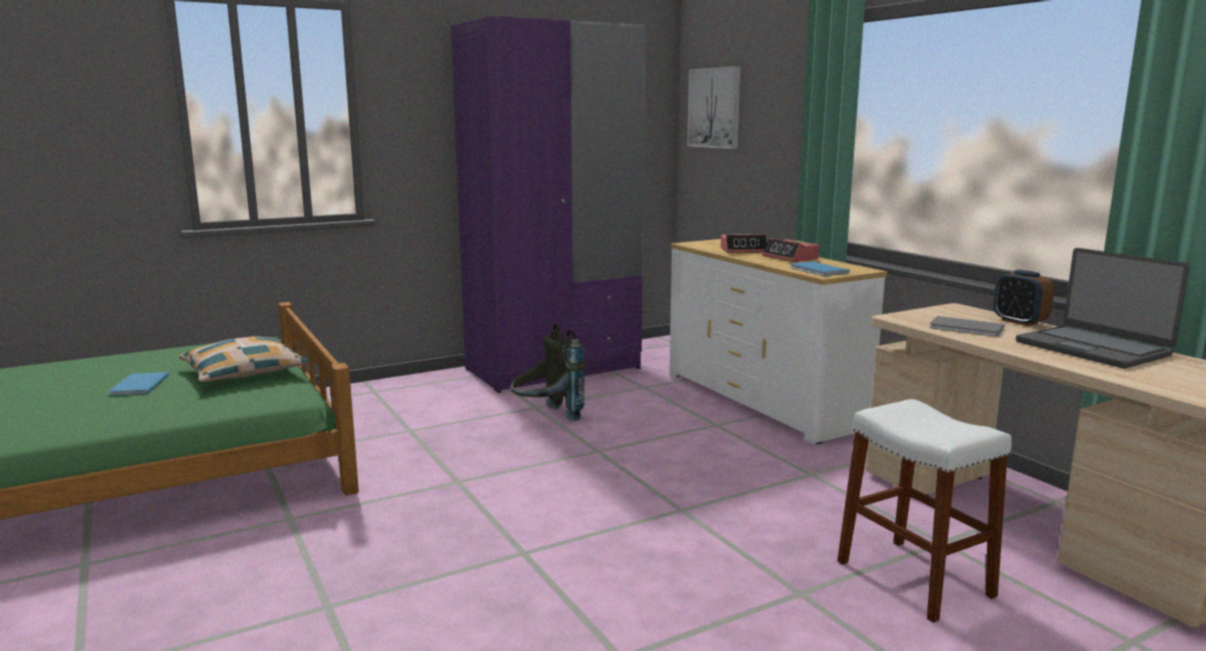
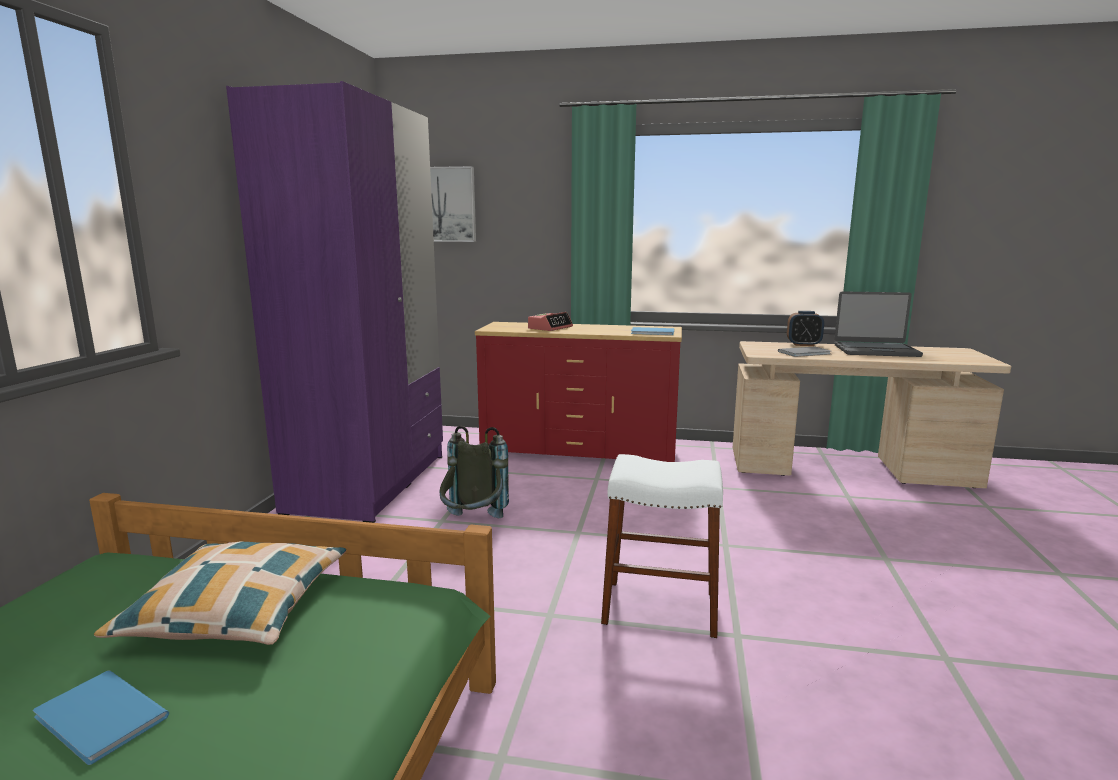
camera: 50 degrees left, 0 degrees up
white dresser [669,239,887,444] -> red dresser [475,322,682,462]
alarm clock [762,238,819,262] -> none
white stool [837,399,1012,623] -> white stool moved to [601,454,723,638]

